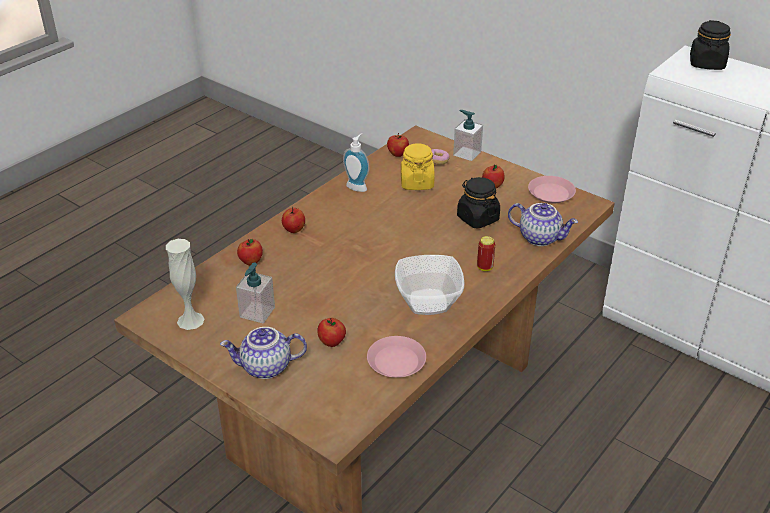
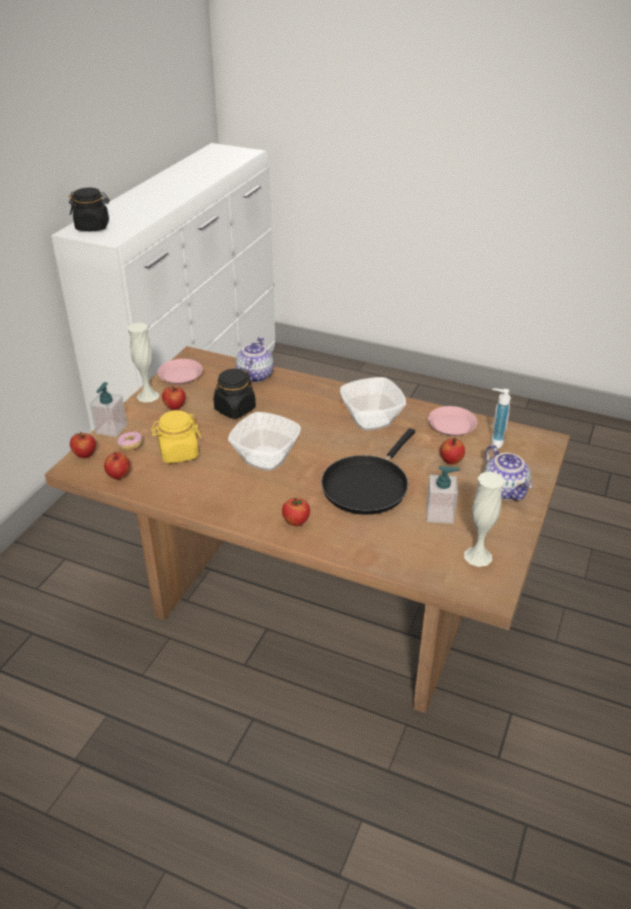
camera: 105 degrees left, 0 degrees up
apple [237,239,263,265] -> apple moved to [70,432,96,458]
soap dispenser [343,133,369,192] -> soap dispenser moved to [491,389,511,449]
can [477,236,495,271] -> none
none -> white vase [128,323,159,403]
none -> bowl [228,412,301,471]
none -> black frying pan [321,428,415,515]

